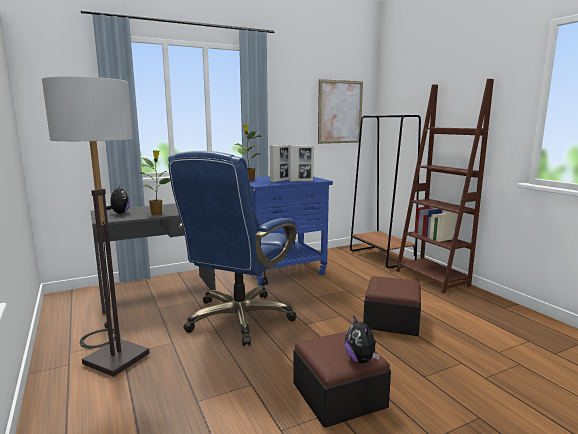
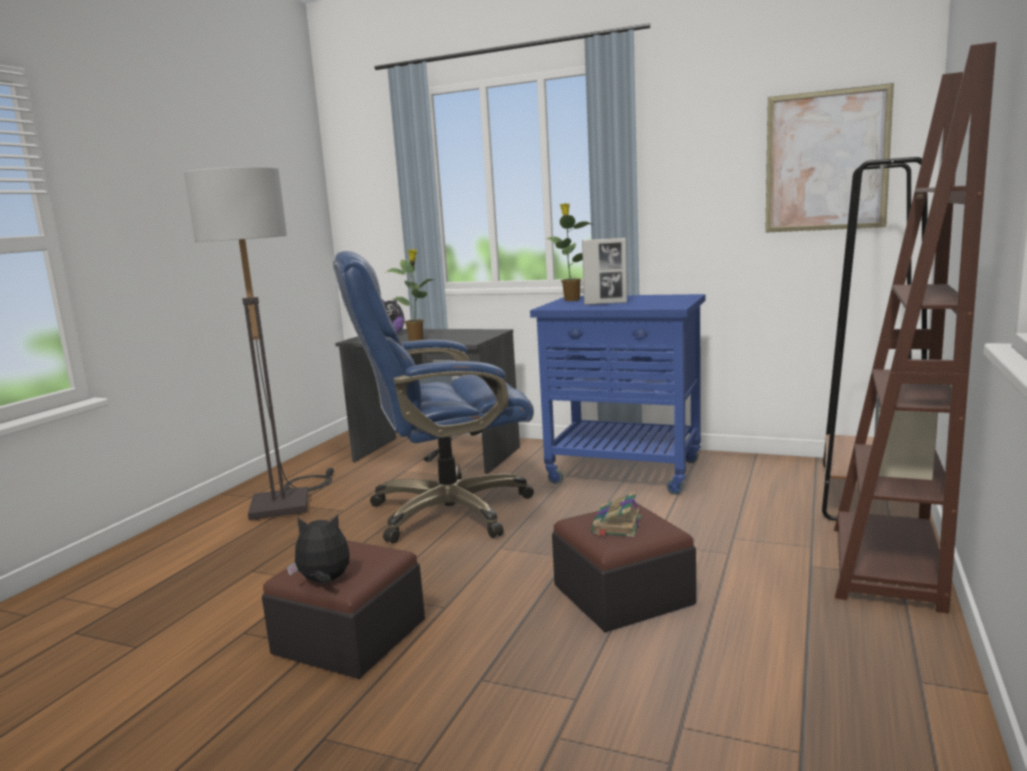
camera: 50 degrees right, 0 degrees up
picture frame [289,145,314,182] -> none
plush toy [345,315,380,363] -> plush toy turned 60 degrees clockwise [287,515,350,584]
none -> book [591,491,642,537]

